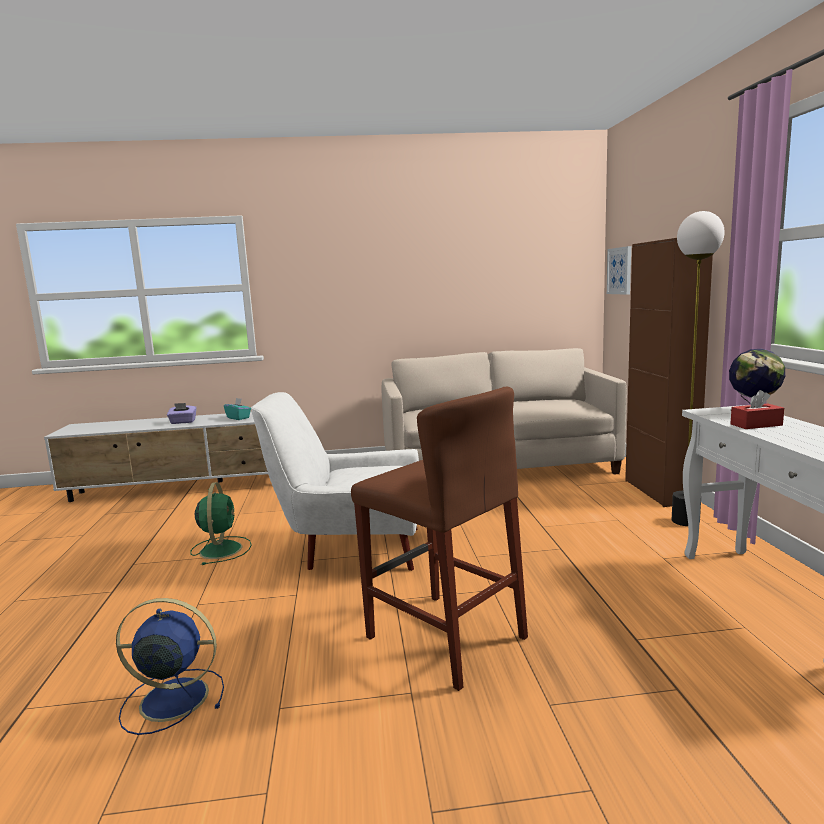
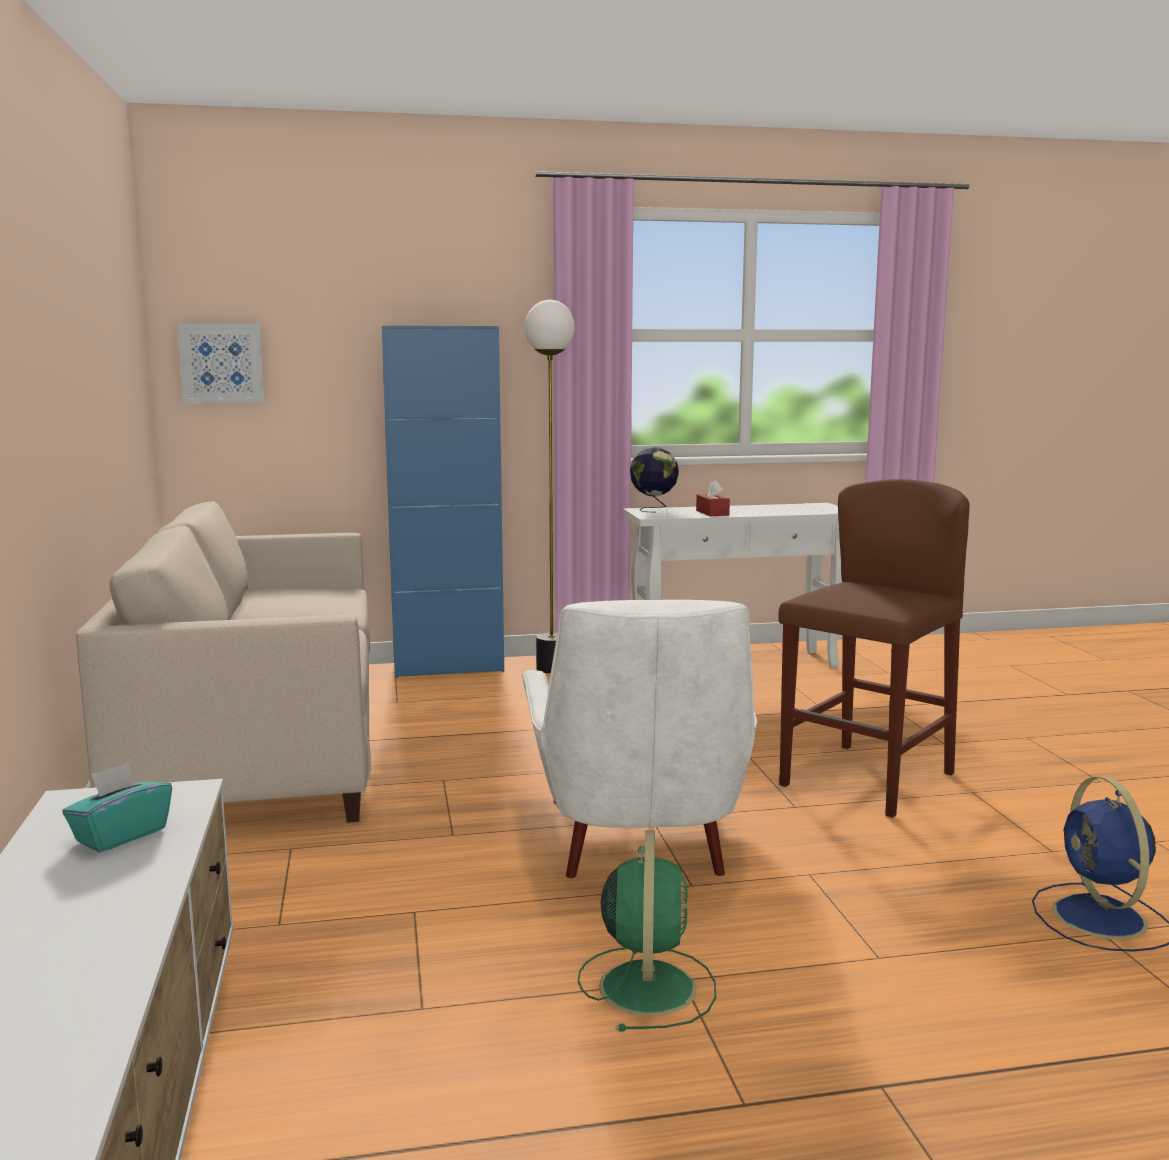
camera: 95 degrees left, 0 degrees up
purple tissue box [167,403,197,424] -> none
green fan [190,482,252,565] -> green fan turned 105 degrees clockwise [578,830,716,1031]
brown cabinet [625,238,713,507] -> blue cabinet [381,326,504,678]

